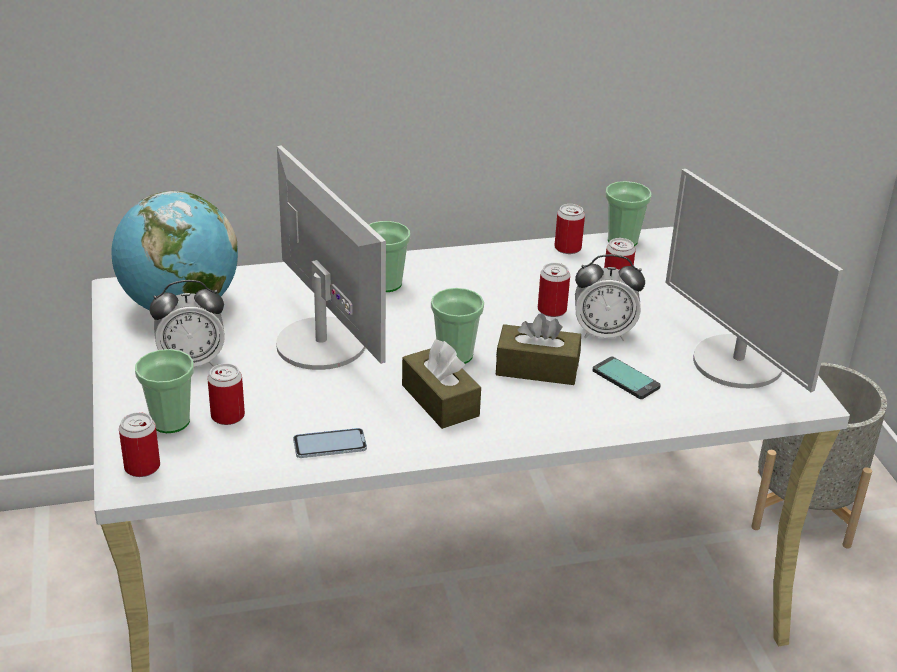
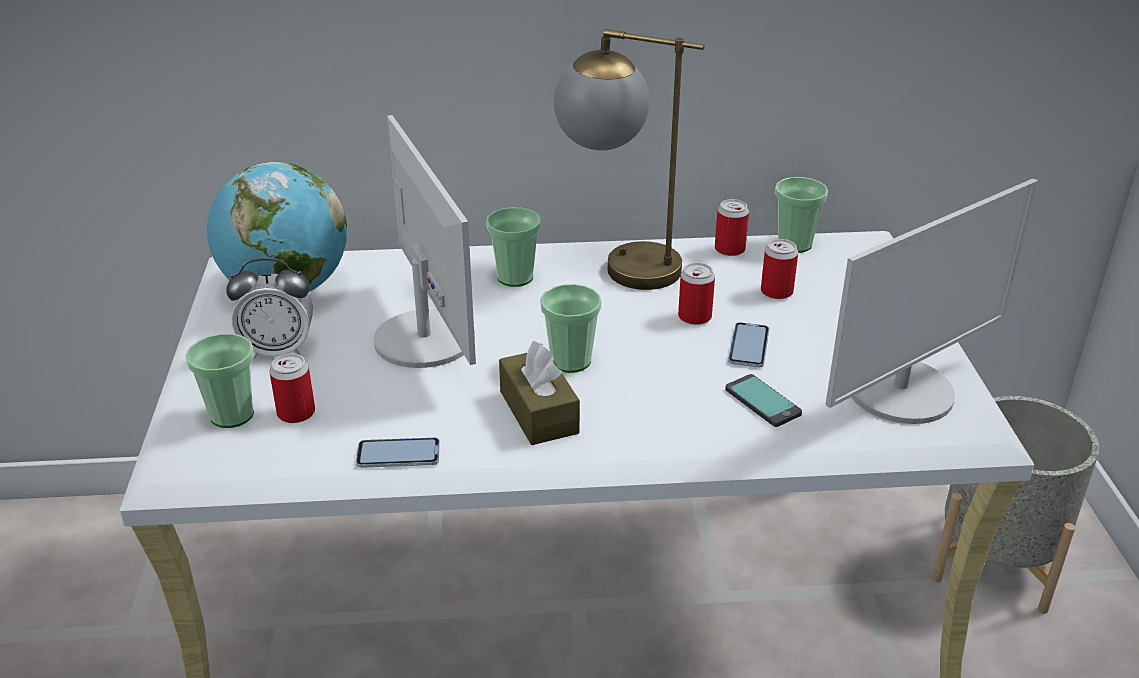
camera: 10 degrees right, 0 degrees up
can [119,412,160,477] -> none
brown tissue box [496,313,581,385] -> none
alarm clock [575,254,645,341] -> phone [728,322,769,367]
monitor [666,169,843,392] -> monitor turned 105 degrees counterclockwise [825,178,1038,424]
none -> table lamp [554,29,705,290]

